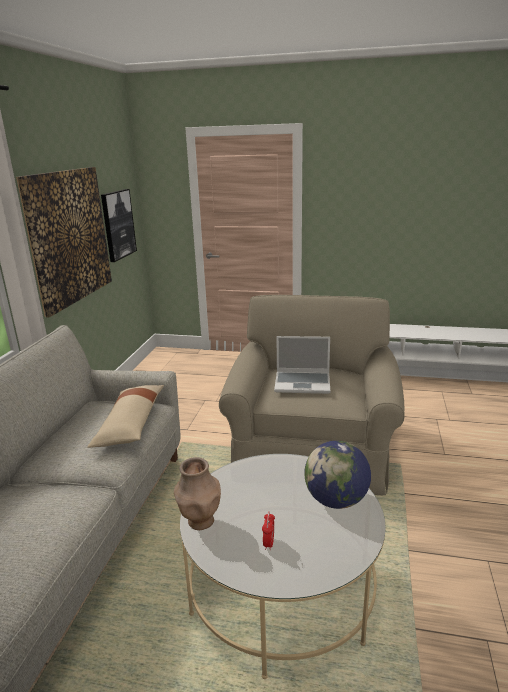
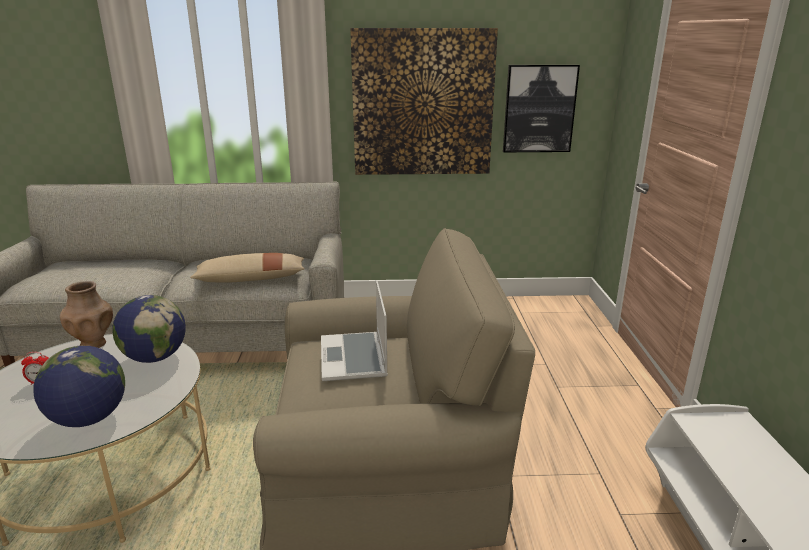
camera: 75 degrees right, 0 degrees up
none -> globe [112,295,186,363]

